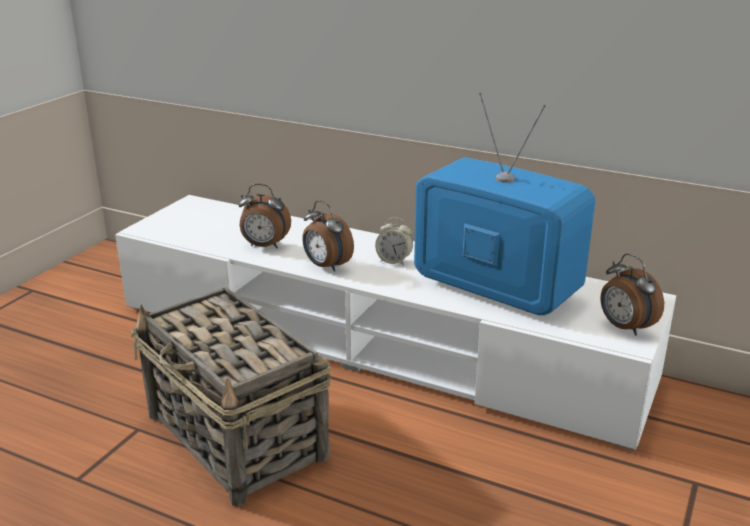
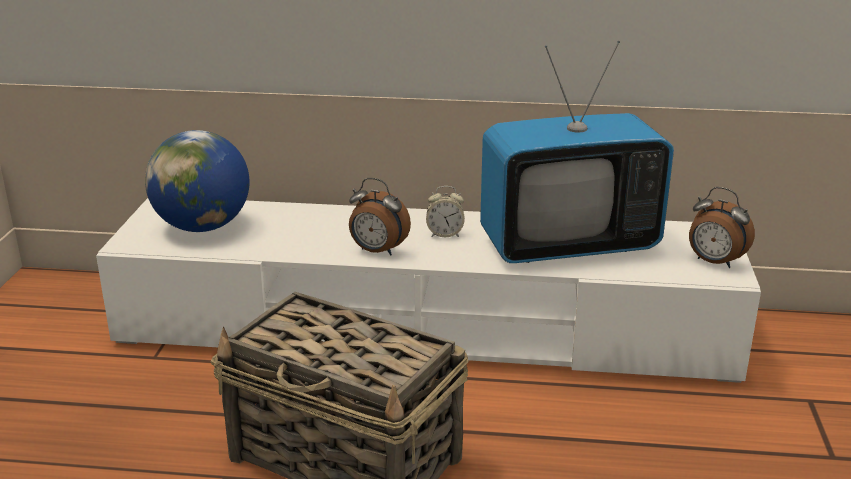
camera: 20 degrees left, 0 degrees up
alarm clock [238,184,291,248] -> none
television [414,92,595,315] -> television turned 150 degrees clockwise [480,41,674,263]
none -> globe [145,130,250,232]

